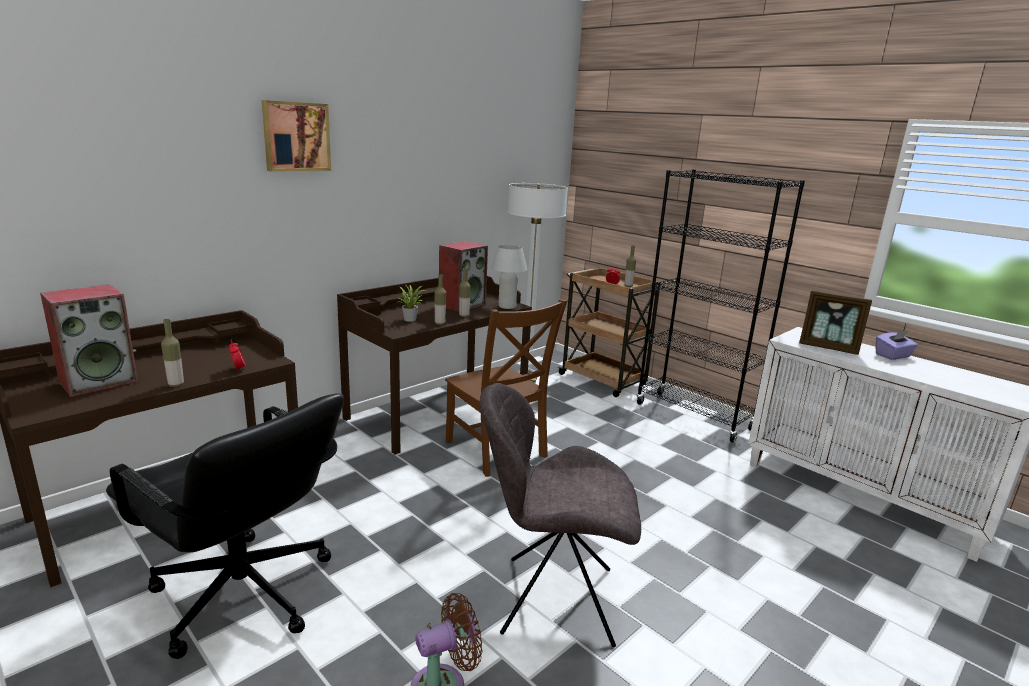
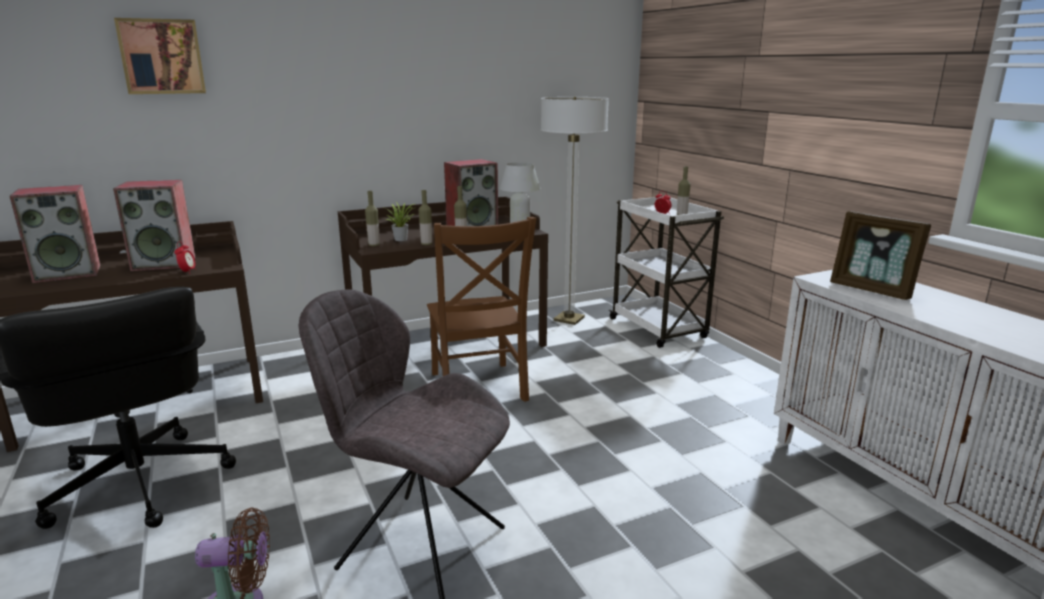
camera: 20 degrees right, 0 degrees up
bottle [161,319,184,387] -> bottle moved to [365,191,380,246]
picture [262,100,331,172] -> picture moved to [114,18,206,94]
brown cart [558,267,664,397] -> white cart [609,196,724,348]
black bookcase [636,169,805,443] -> none
purple tissue box [876,331,918,360] -> none
none -> speaker [113,180,195,271]

